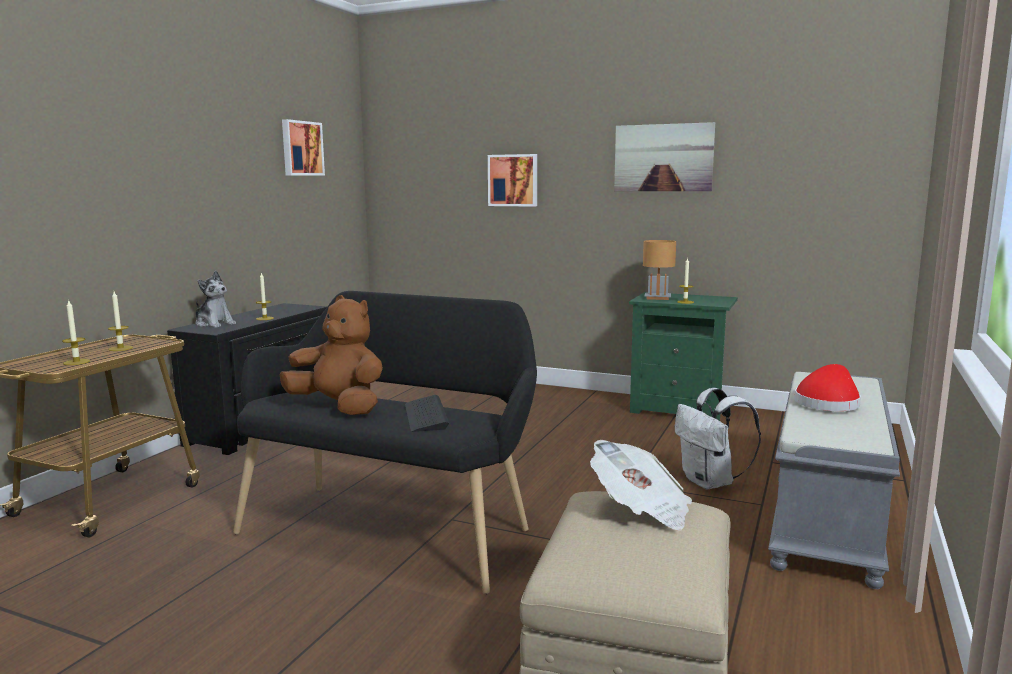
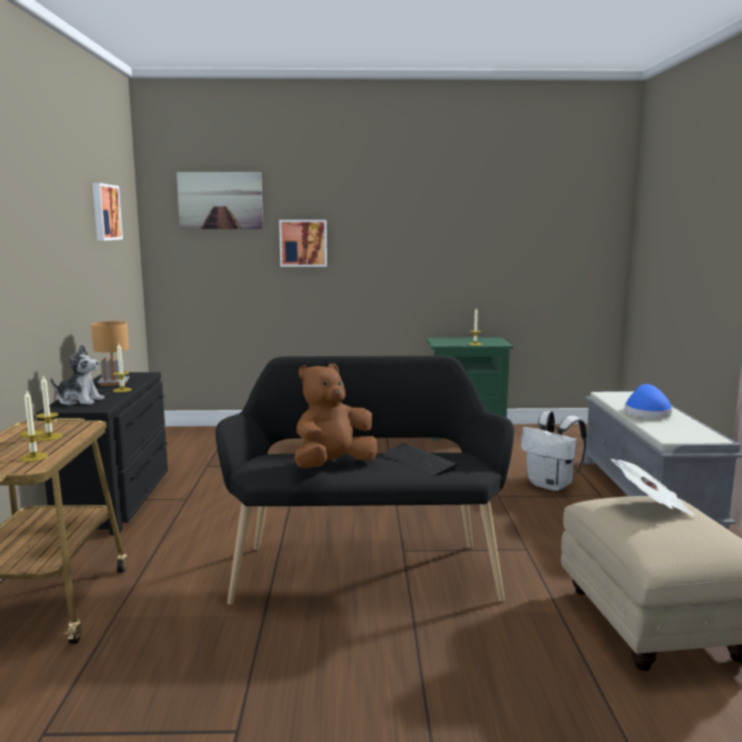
camera: 25 degrees left, 0 degrees up
brown plush toy [280,295,383,415] -> brown plush toy turned 45 degrees counterclockwise [294,363,377,468]
picture [614,122,715,191] -> picture moved to [177,172,263,229]
brown table lamp [643,240,676,300] -> brown table lamp moved to [91,321,129,386]
red hat [794,364,861,411] -> blue hat [624,384,673,418]

